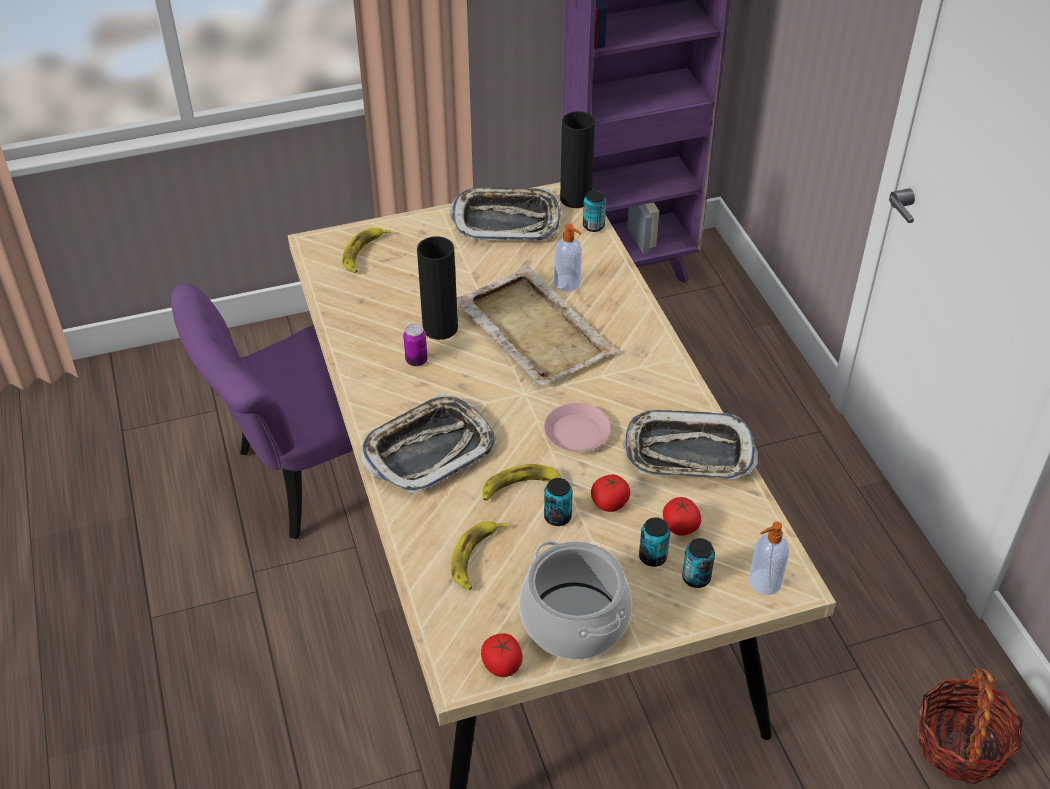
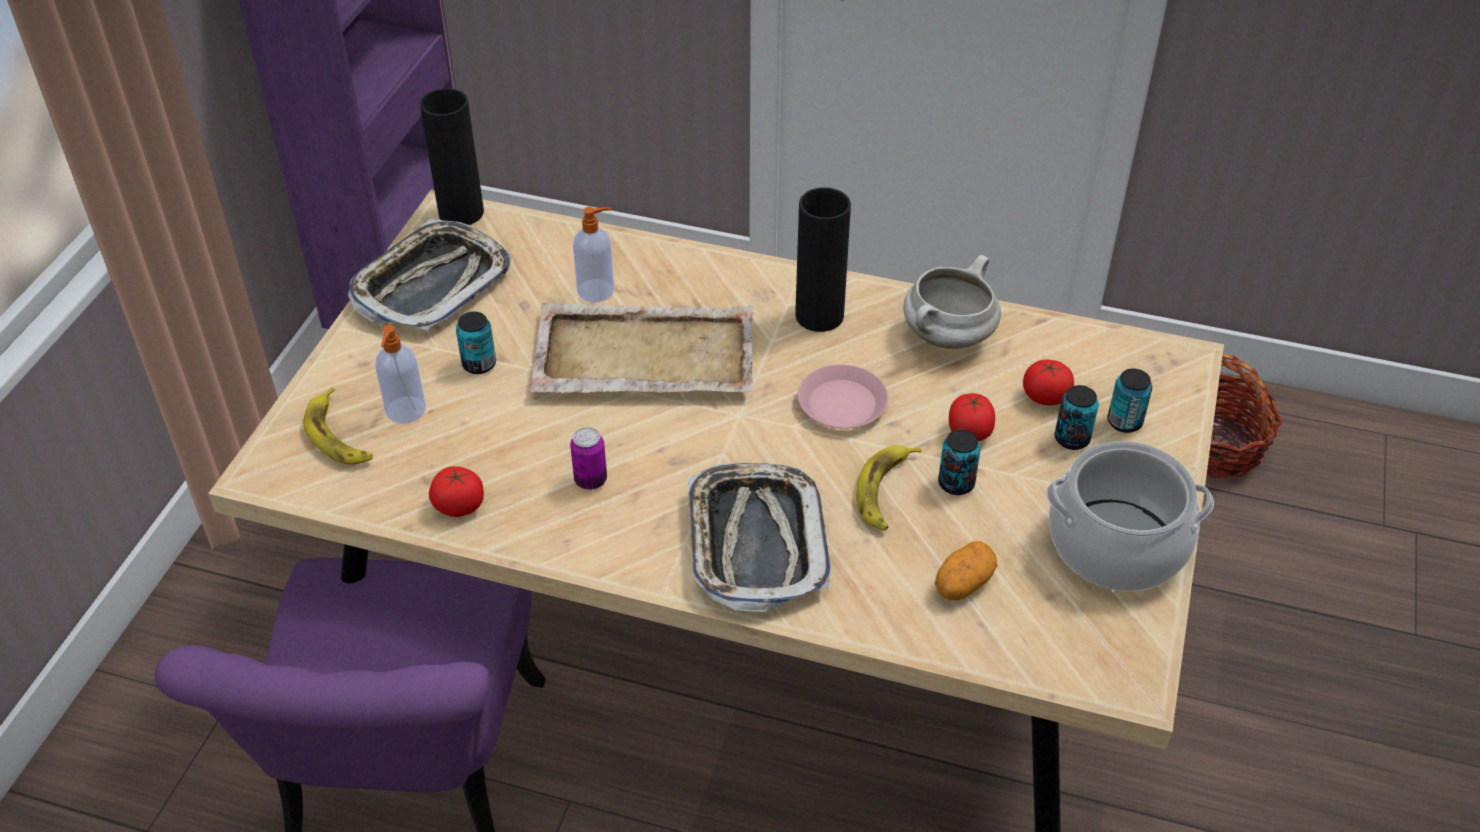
camera: 55 degrees left, 0 degrees up
black vase [417,236,458,340] -> black vase moved to [795,187,851,332]
banana [451,521,507,590] -> potato [935,541,997,600]
tomato [481,633,523,677] -> tomato moved to [429,466,484,517]
can [583,190,606,232] -> can moved to [456,312,496,374]
tray [623,410,758,480] -> white cooking pot [903,255,1001,349]
soap dispenser [749,522,789,595] -> soap dispenser moved to [375,325,426,424]

